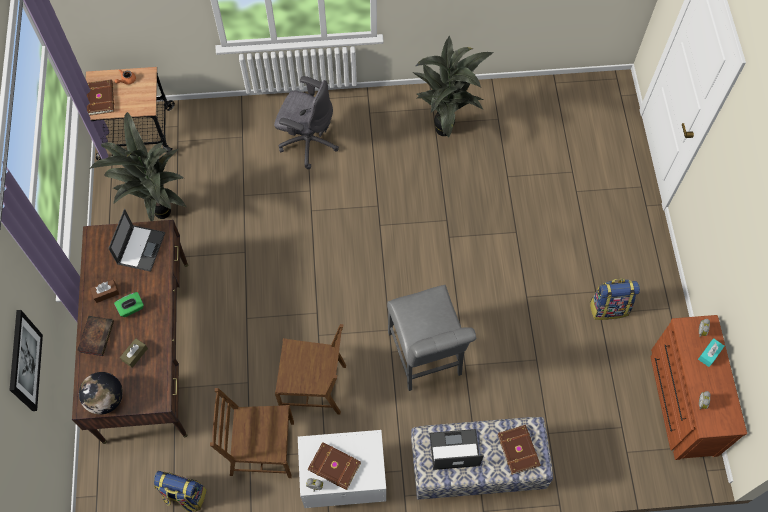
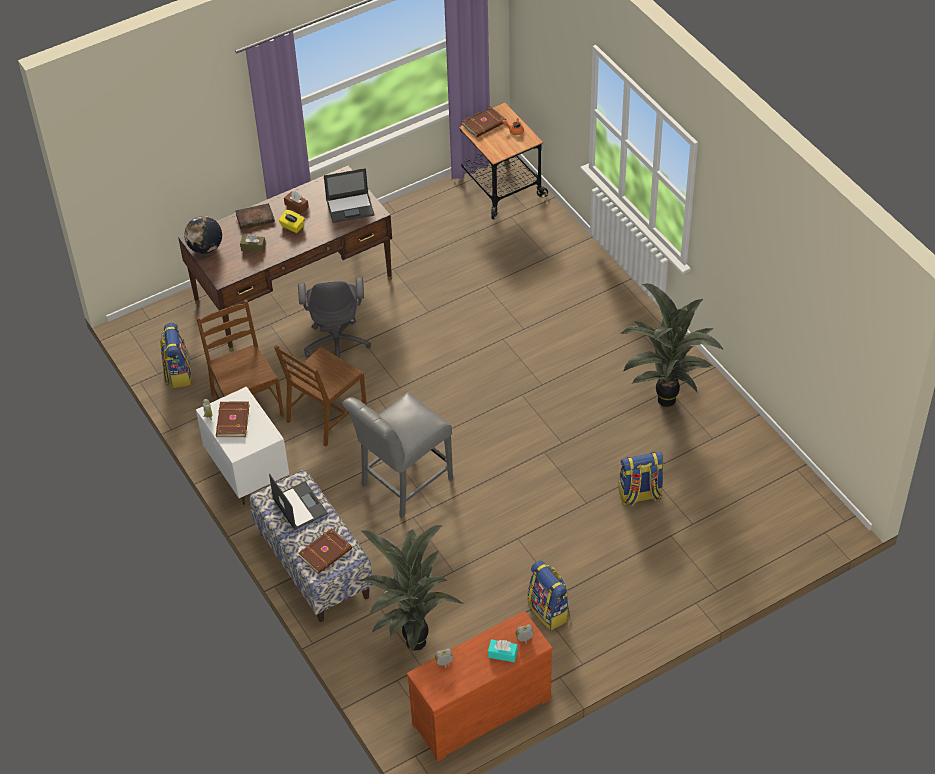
camera: 65 degrees right, 15 degrees down
picture [10,310,43,411] -> none
potted plant [90,112,186,221] -> potted plant moved to [360,525,463,652]
green tissue box [114,292,144,317] -> yellow tissue box [279,210,305,233]
grey office chair [274,76,339,169] -> grey office chair moved to [298,277,371,358]
brown chair [275,324,346,414] -> brown chair turned 60 degrees clockwise [274,345,367,447]
none -> backpack [619,452,664,506]

